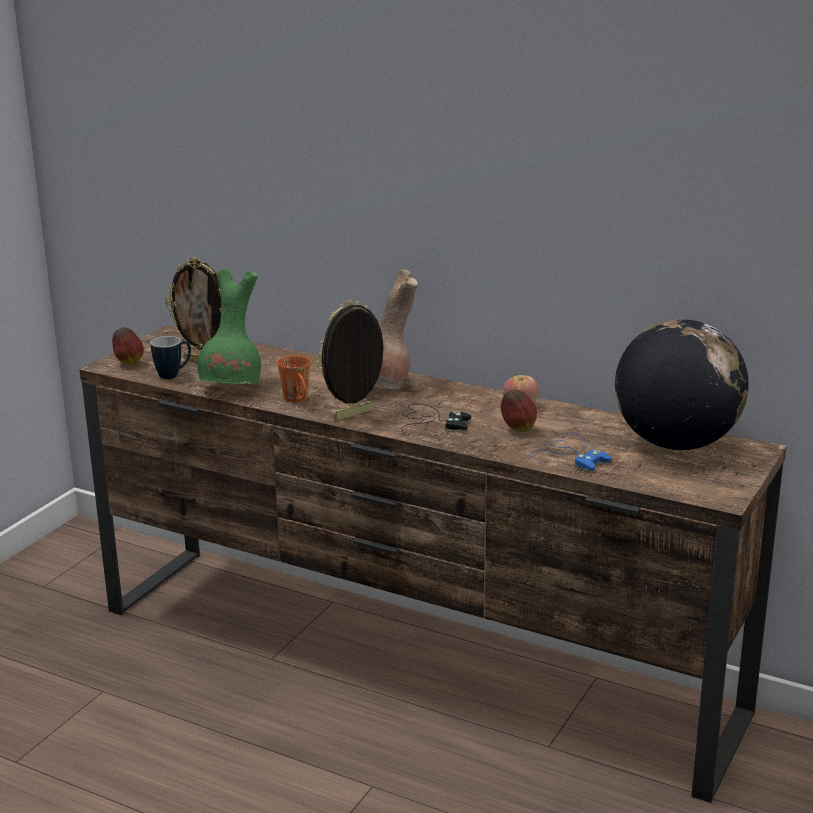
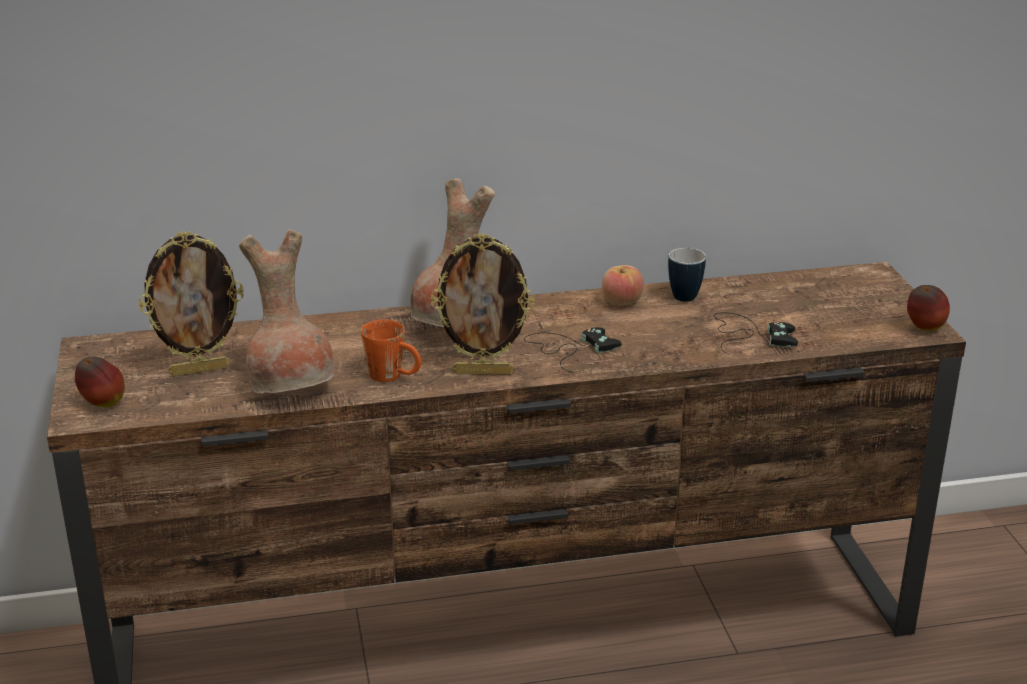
camera: 40 degrees left, 5 degrees up
mug [150,336,191,379] -> mug moved to [668,248,706,302]
green vase [198,268,261,384] -> brown vase [239,229,334,393]
picture frame [316,299,386,420] -> picture frame turned 105 degrees counterclockwise [431,233,535,375]
apple [501,390,537,432] -> apple moved to [907,285,950,331]
blue game controller [528,433,612,472] -> black game controller [714,312,798,355]
globe [615,319,749,450] -> none

